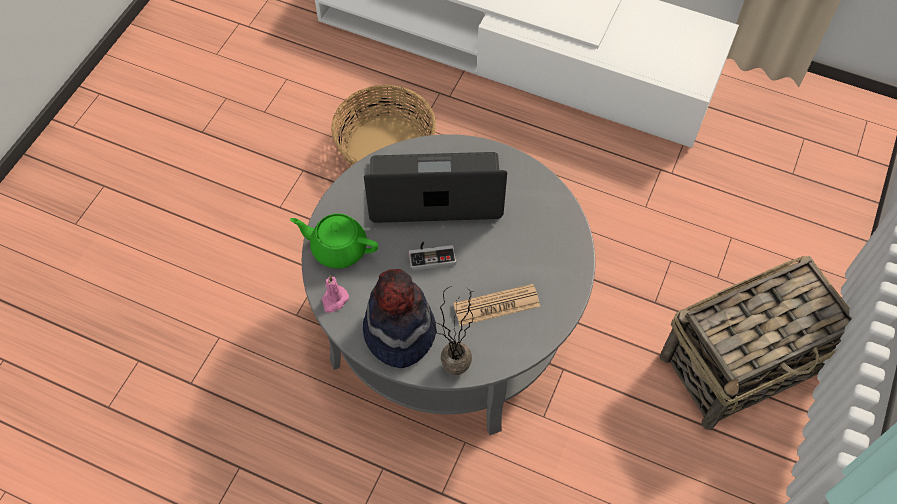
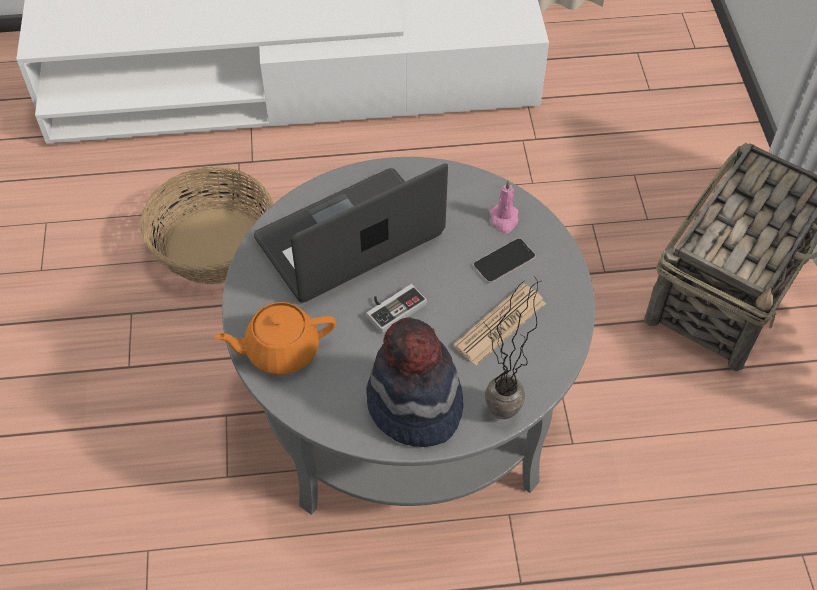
camera: 30 degrees left, 5 degrees down
green teapot [290,213,378,269] -> orange teapot [214,302,336,375]
pink candle [322,276,349,313] -> pink candle moved to [489,180,518,233]
none -> phone [473,238,535,283]

